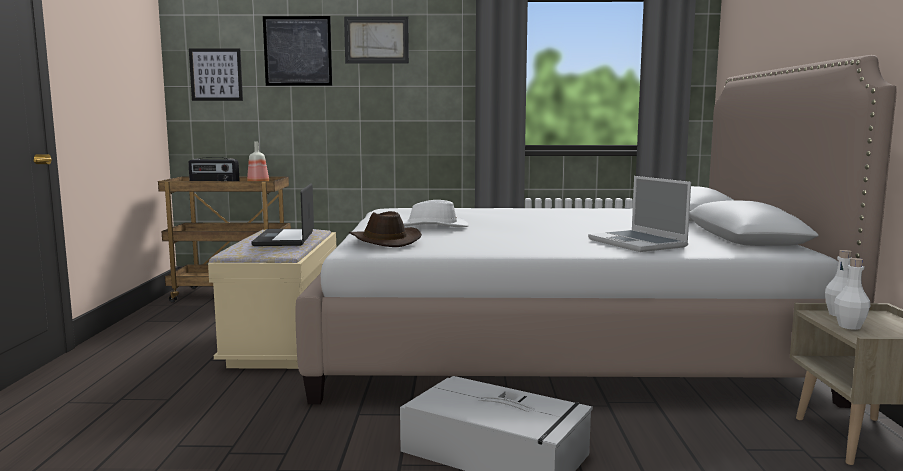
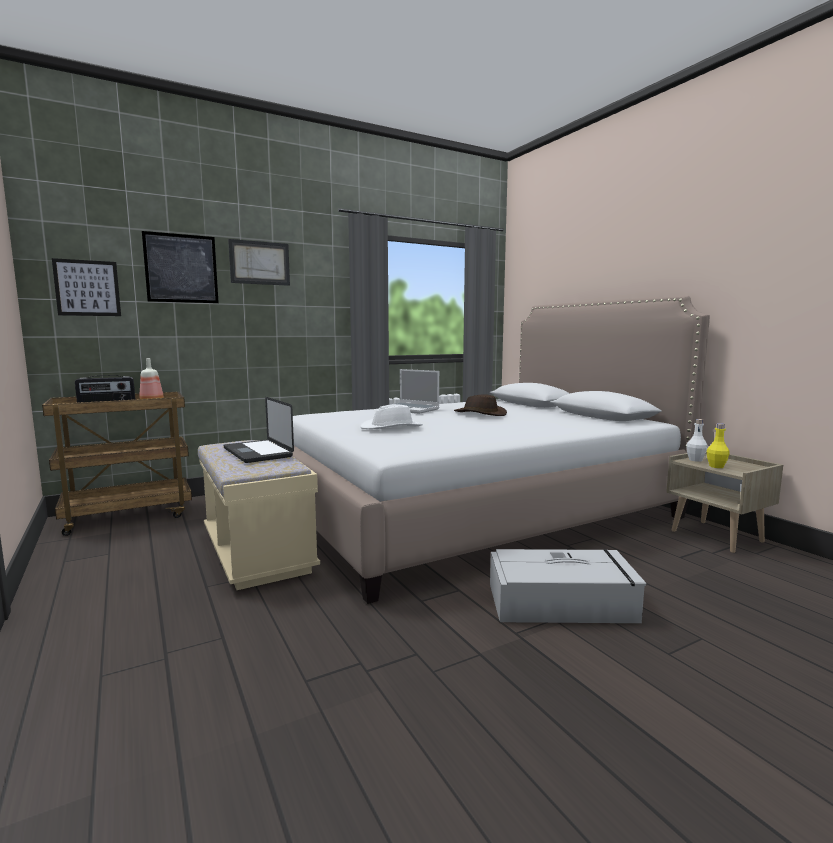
camera: 30 degrees left, 0 degrees up
brown hat [349,211,422,247] -> brown hat moved to [454,394,507,416]
laptop [588,176,691,252] -> laptop moved to [380,369,439,414]
white bottle [834,258,870,330] -> yellow bottle [707,423,730,468]

